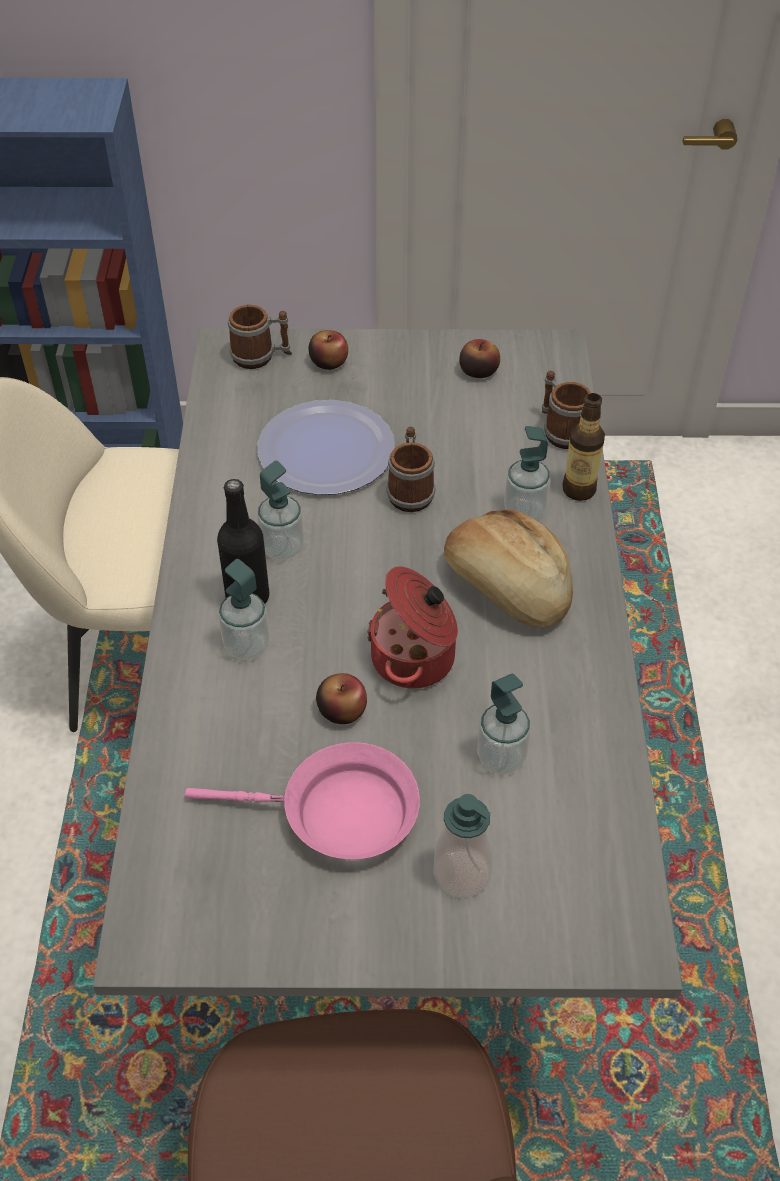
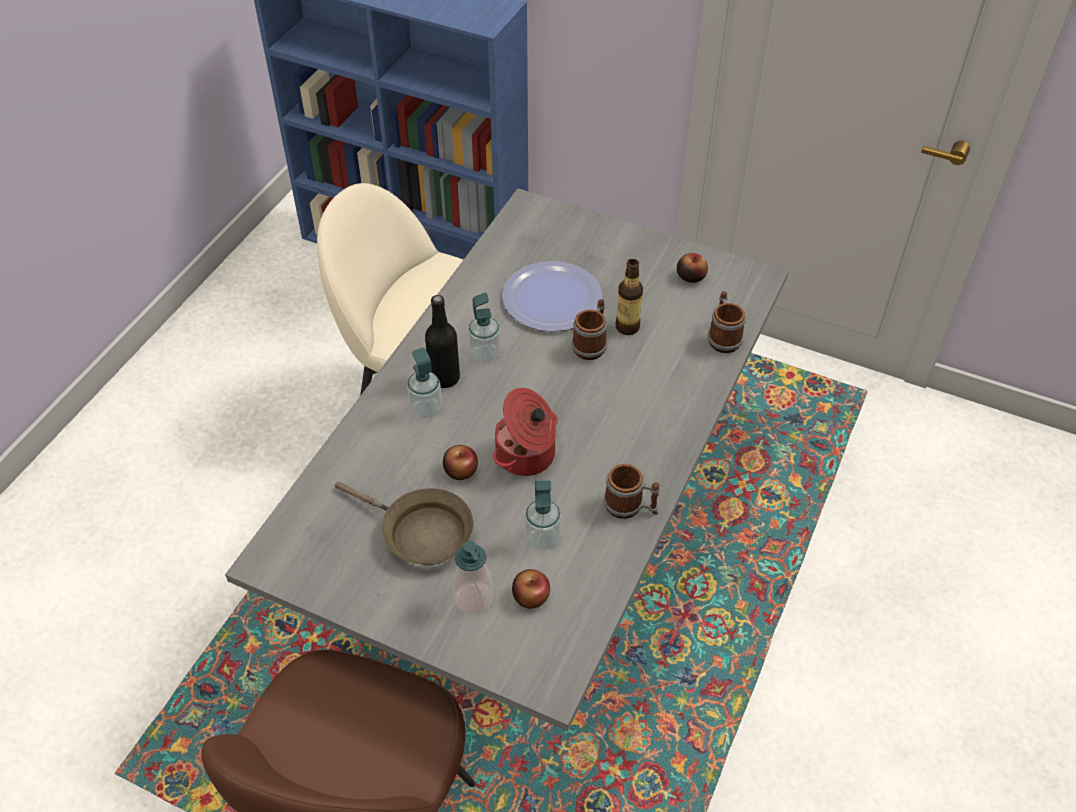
camera: 25 degrees right, 0 degrees up
pink frying pan [185,742,420,859] -> brown frying pan [335,482,474,565]
mug [228,305,292,369] -> mug moved to [603,464,660,519]
apple [309,330,348,370] -> apple moved to [512,569,550,608]
bread [444,509,573,627] -> none
soap dispenser [504,426,551,520] -> none
bottle [562,393,605,501] -> bottle moved to [616,259,643,335]

